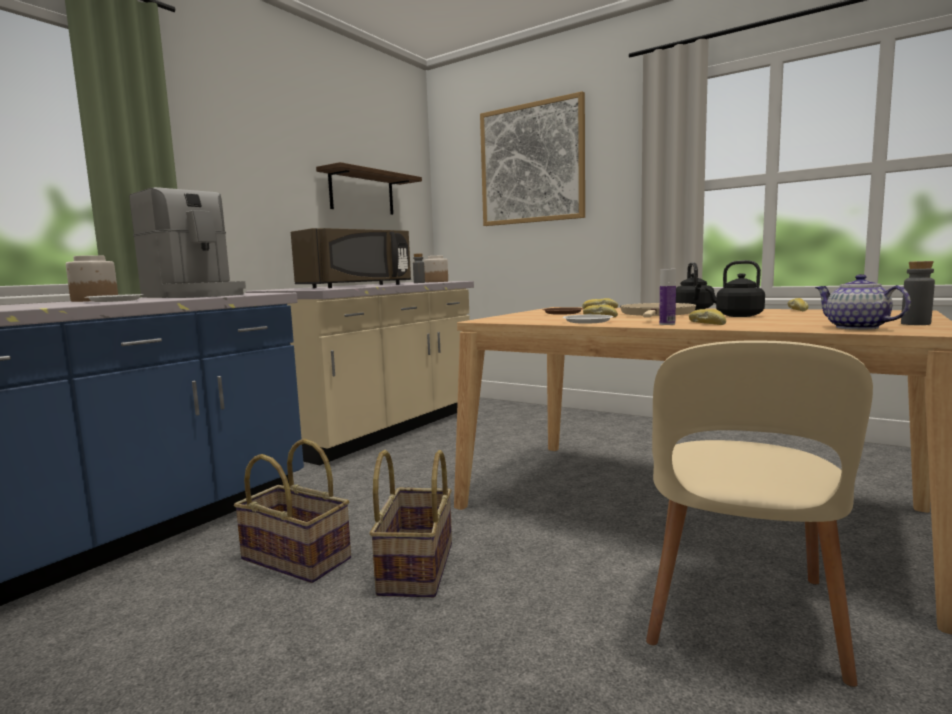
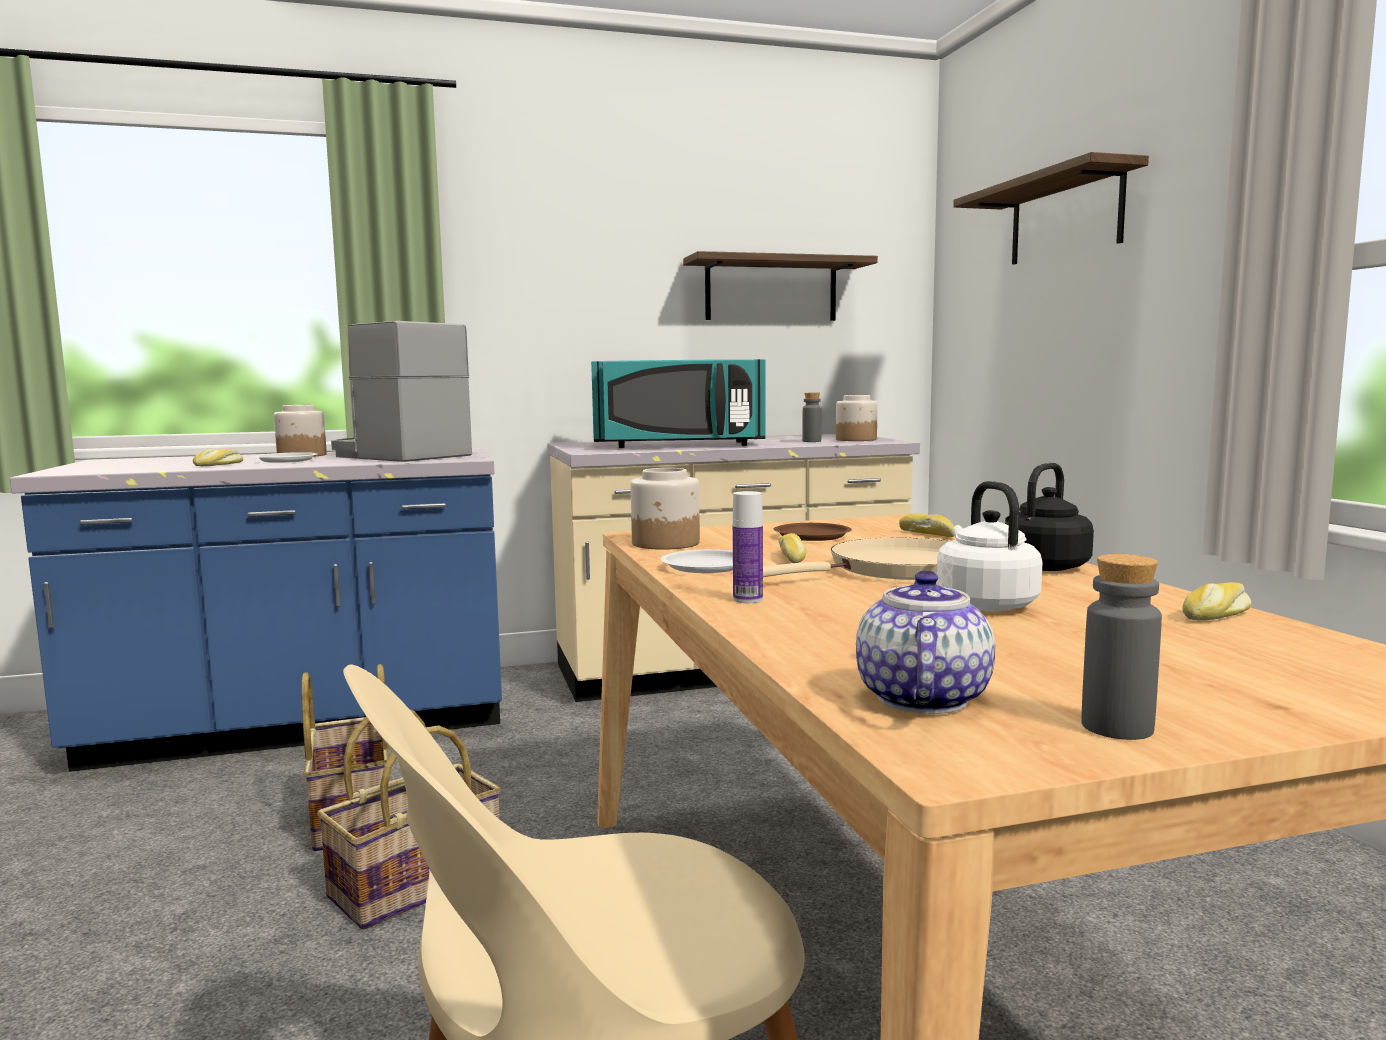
camera: 40 degrees right, 0 degrees up
coffee machine [130,187,246,298] -> coffee machine turned 135 degrees clockwise [331,321,472,462]
brown microwave [291,228,411,288] -> turquoise microwave [591,359,766,448]
picture [480,91,585,226] -> shelf [953,152,1149,265]
bread [689,309,726,325] -> bread moved to [193,449,243,466]
black kettle [705,260,765,317] -> white kettle [937,481,1043,611]
none -> jar [631,468,700,550]

